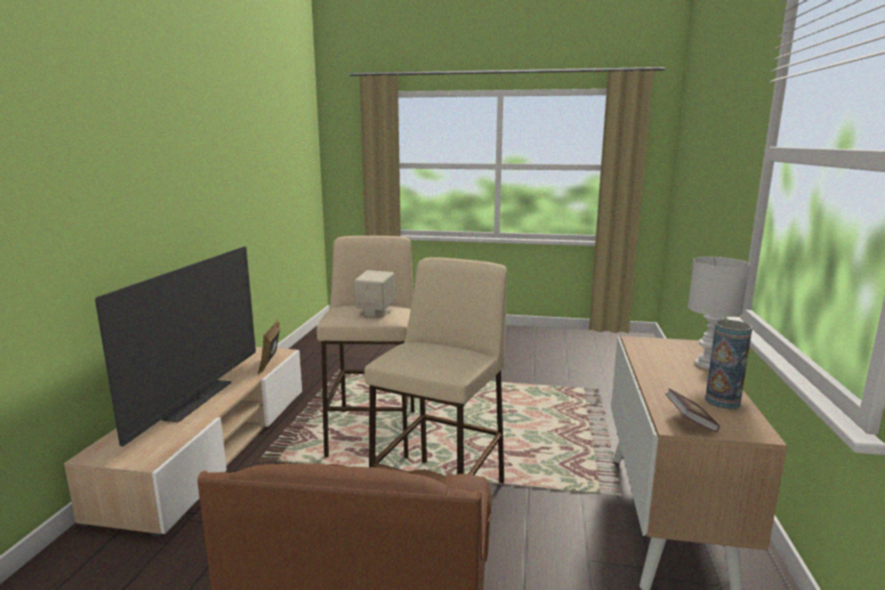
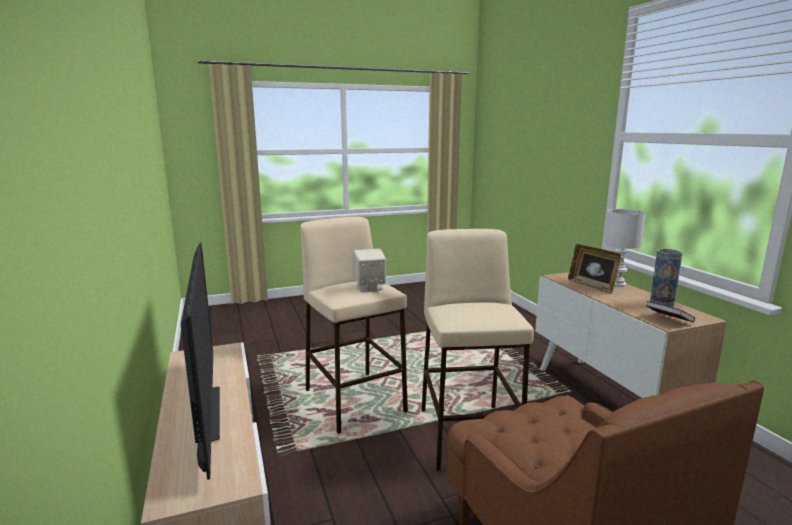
camera: 30 degrees left, 0 degrees up
picture frame [257,319,280,374] -> picture frame moved to [568,244,621,294]

